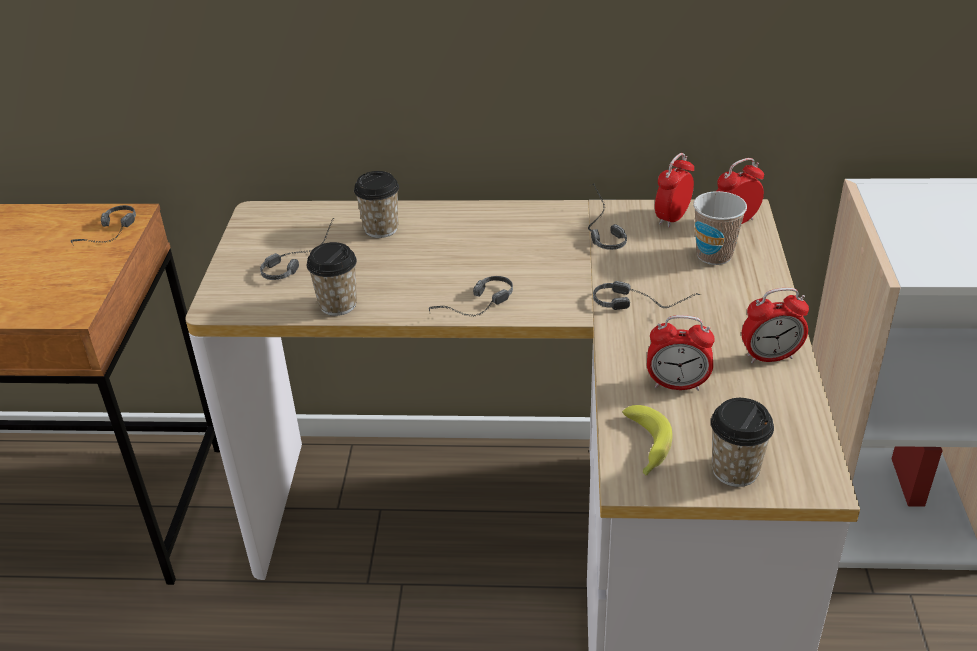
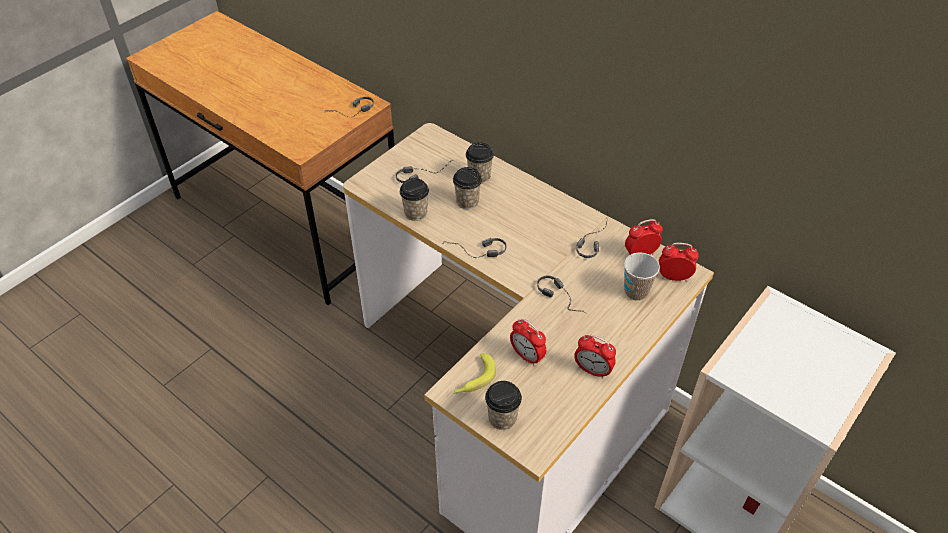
camera: 35 degrees right, 10 degrees up
none -> cup [453,167,482,209]

